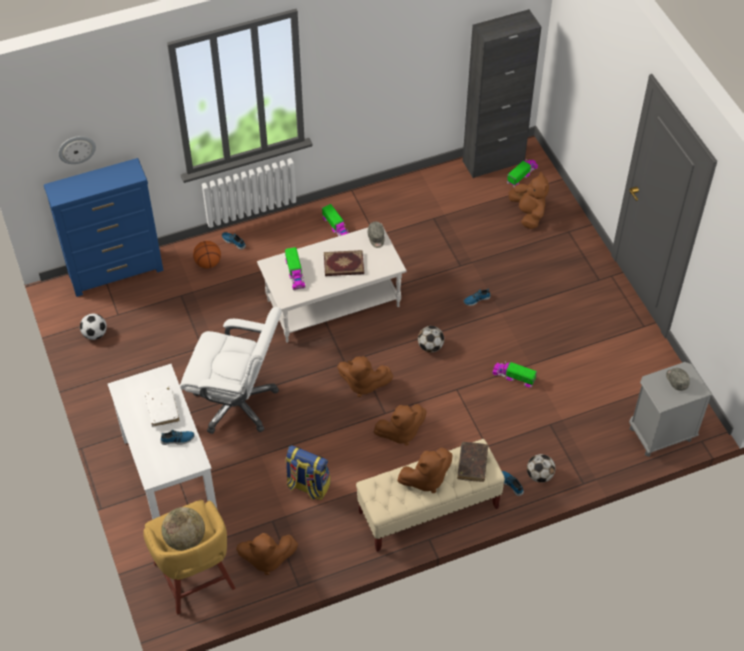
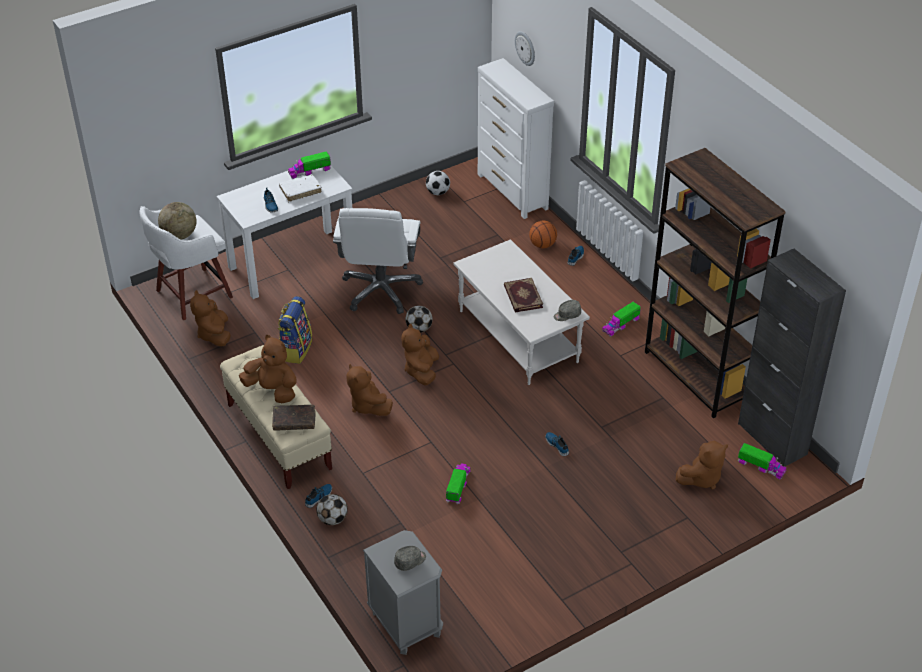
camera: 80 degrees right, 10 degrees down
blue dresser [44,158,164,297] -> white dresser [478,58,554,219]
yellow stool [143,500,236,615] -> white stool [140,206,233,320]
toy truck [285,247,305,290] -> toy truck moved to [288,151,331,179]
brown plush toy [397,448,453,493] -> brown plush toy turned 150 degrees clockwise [239,335,297,403]
football [418,326,444,352] -> football moved to [405,306,433,333]
none -> brown bookcase [645,148,786,419]

